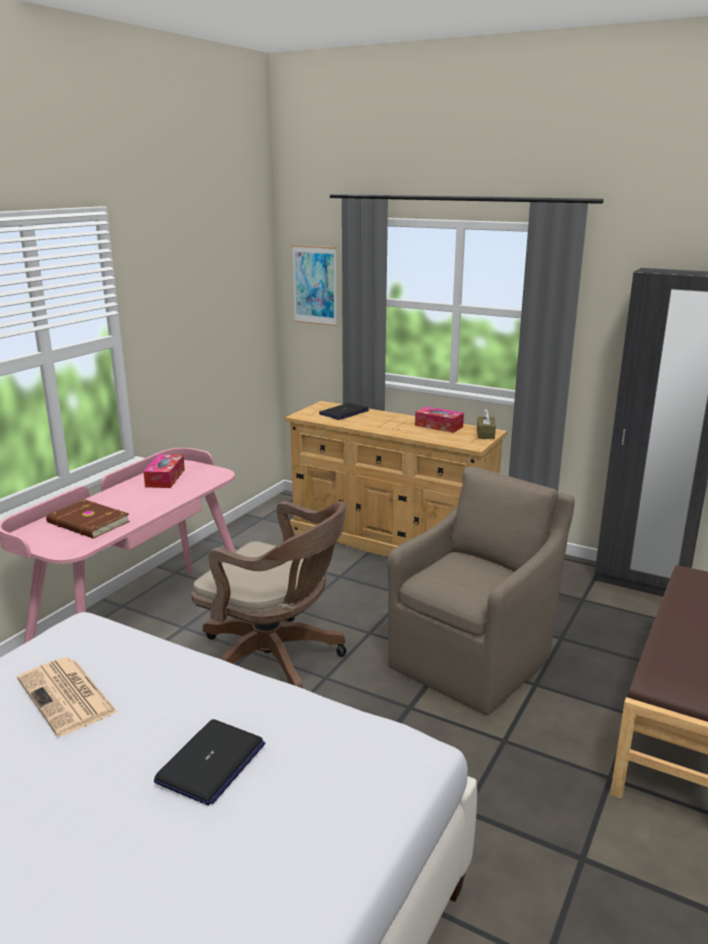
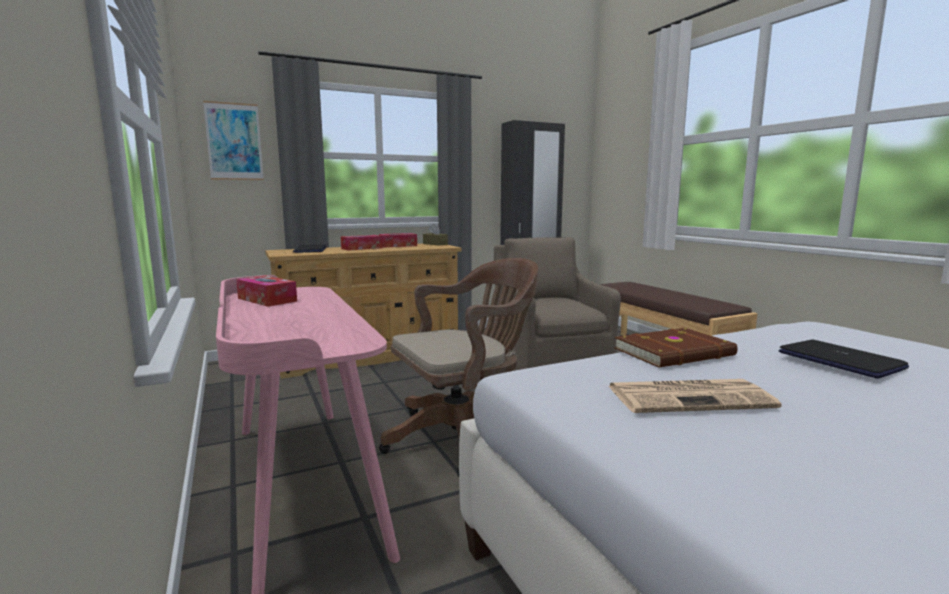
camera: 55 degrees left, 10 degrees down
brown book [46,499,130,539] -> brown book moved to [614,328,738,368]
none -> tissue box [341,235,383,251]

